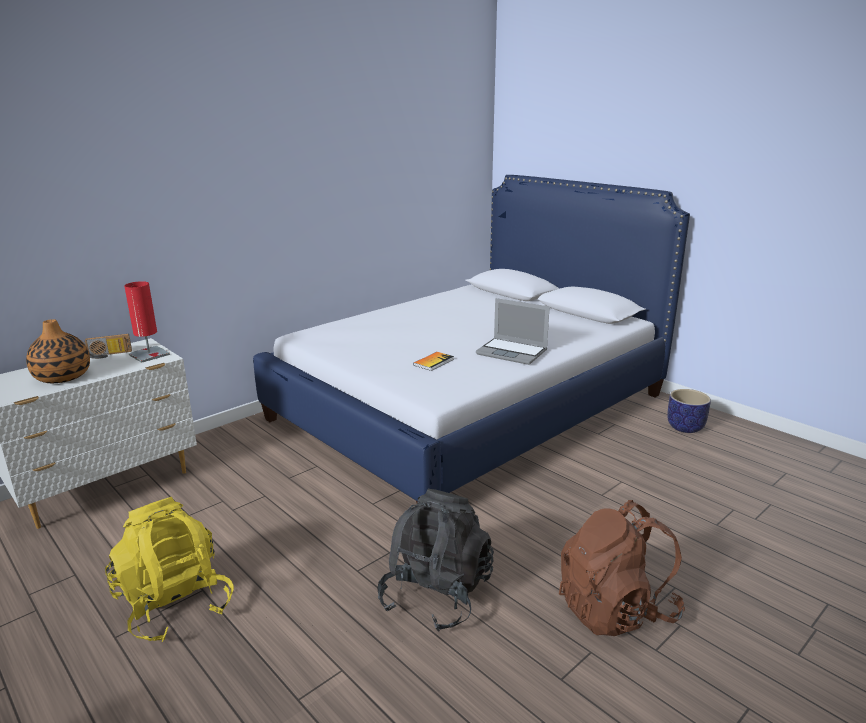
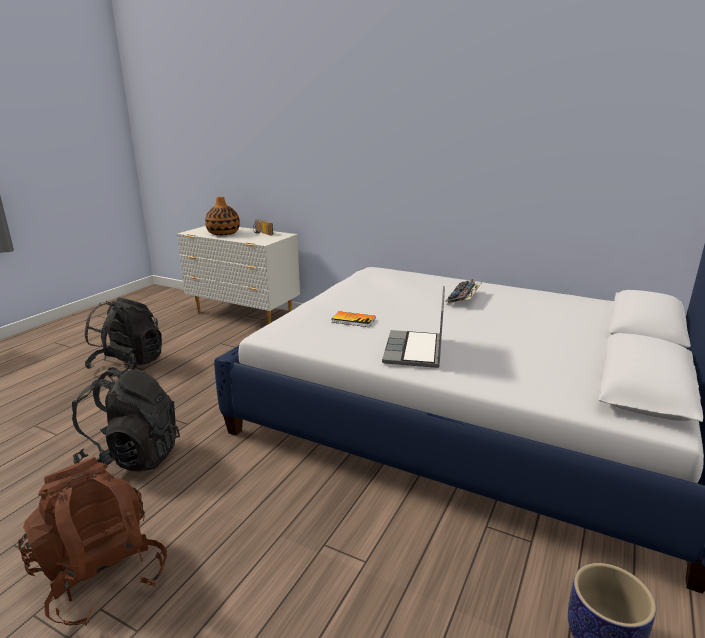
camera: 70 degrees right, 0 degrees up
yellow backpack [105,497,234,642] -> black backpack [84,297,162,378]
red table lamp [124,281,170,363] -> none
none -> keyboard [445,279,482,305]

